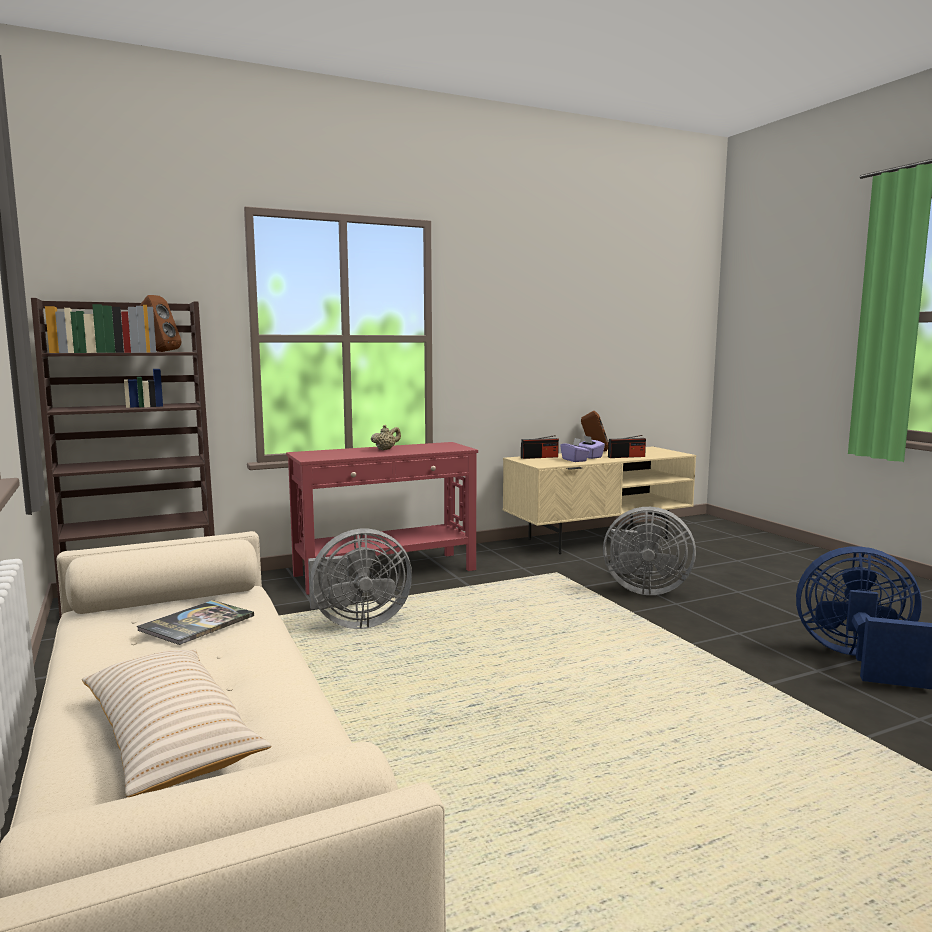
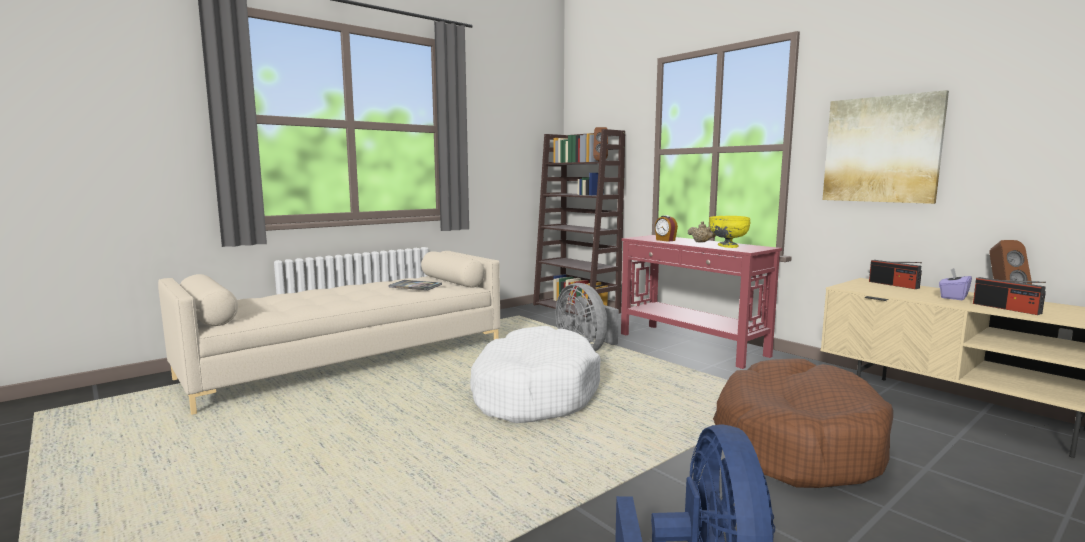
camera: 75 degrees right, 0 degrees up
beige pillow [82,650,271,797] -> none
purple tissue box [560,438,590,462] -> none
grey fan [603,507,696,595] -> brown dog bed [713,358,893,488]
none -> white dog bed [470,326,600,423]
none -> alarm clock [655,215,678,242]
none -> yellow bowl [709,216,750,248]
none -> picture [823,90,949,204]

